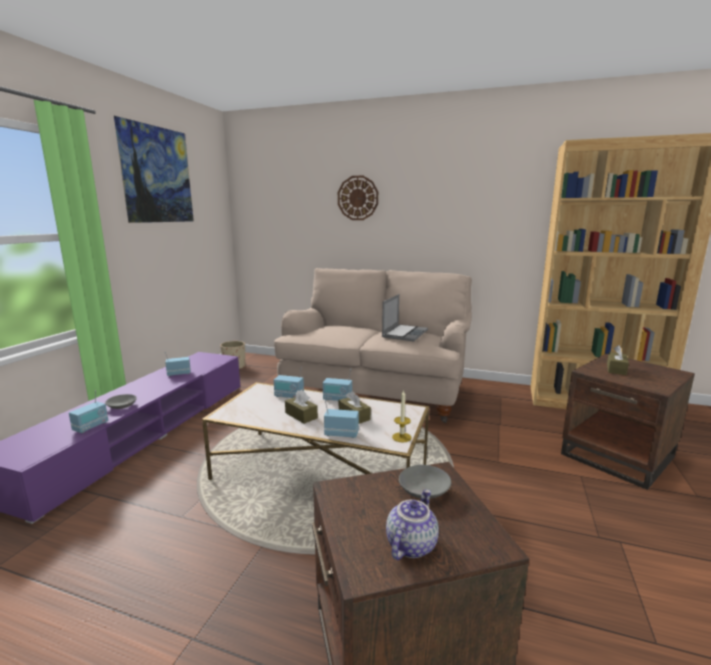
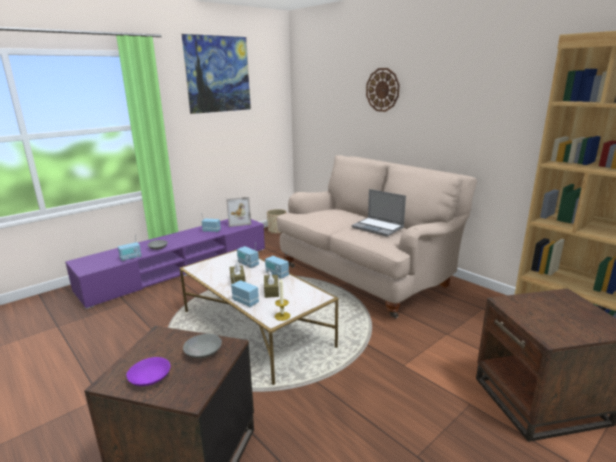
camera: 30 degrees right, 5 degrees up
laptop [382,294,428,341] -> laptop turned 75 degrees clockwise [351,189,406,237]
teapot [386,489,439,560] -> purple bowl [126,357,170,386]
brown tissue box [607,345,629,375] -> none
none -> picture frame [226,197,251,227]

